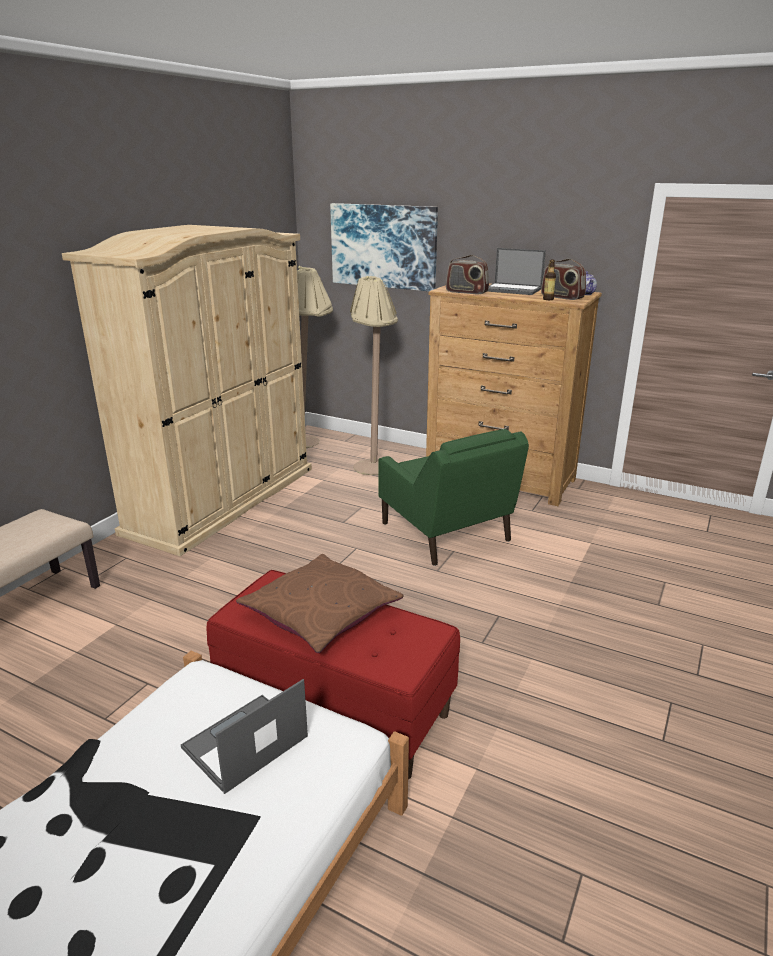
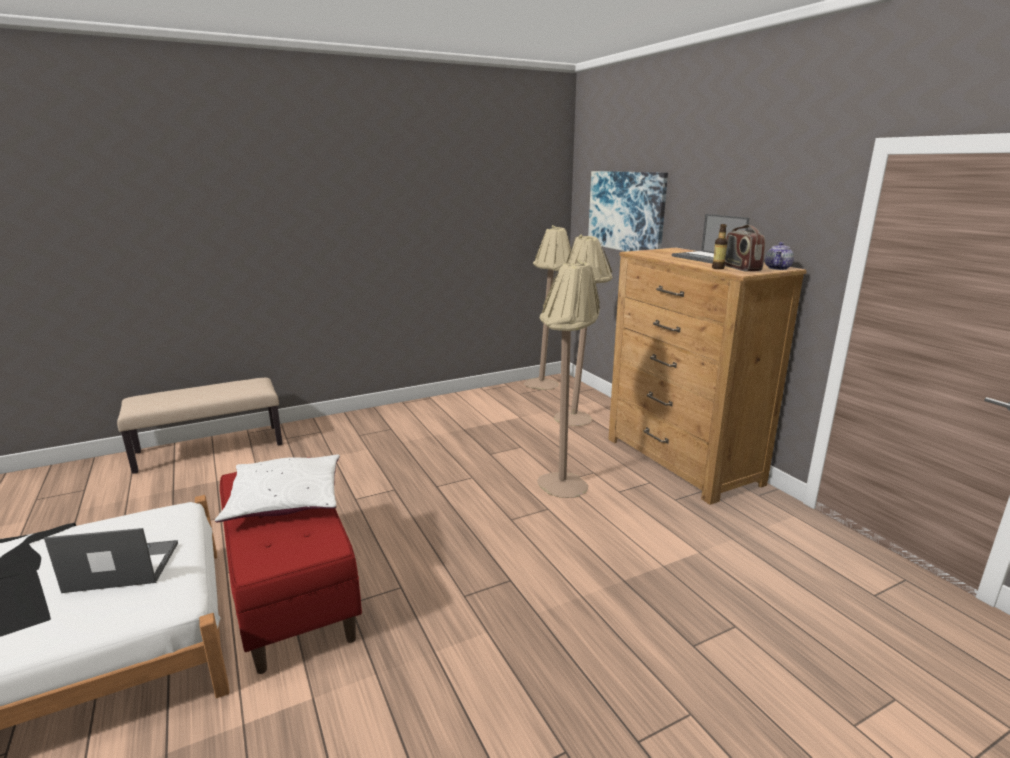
camera: 35 degrees right, 5 degrees down
beige wardrobe [62,225,312,556] -> none
brown pillow [236,554,404,653] -> white pillow [215,454,340,522]
green armchair [378,429,529,566] -> beige floor lamp [537,259,600,498]
radio [446,255,489,294] -> none

